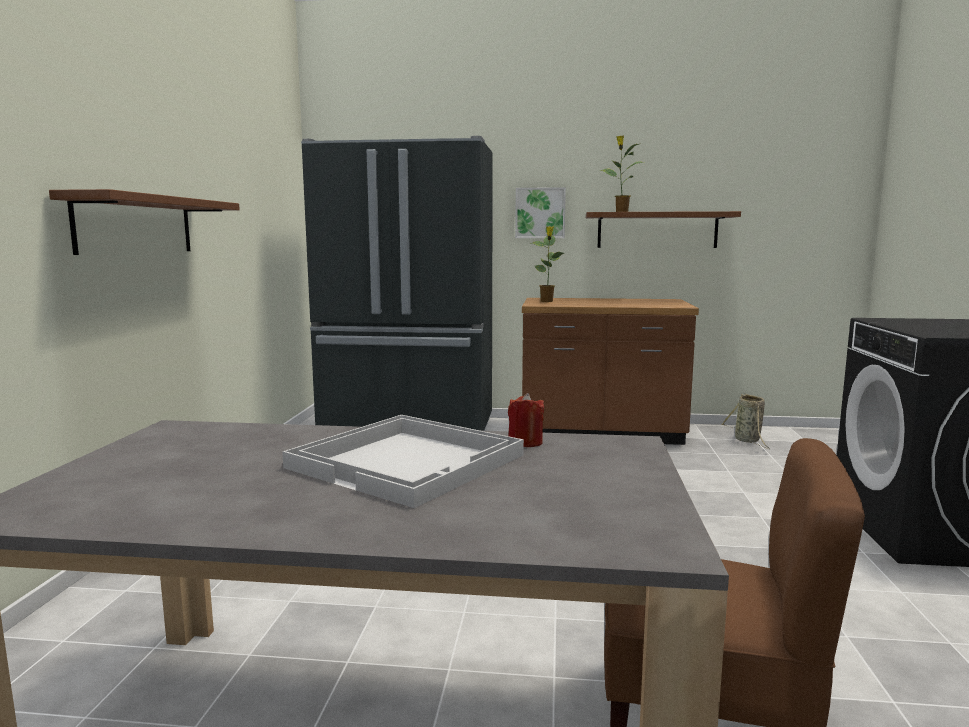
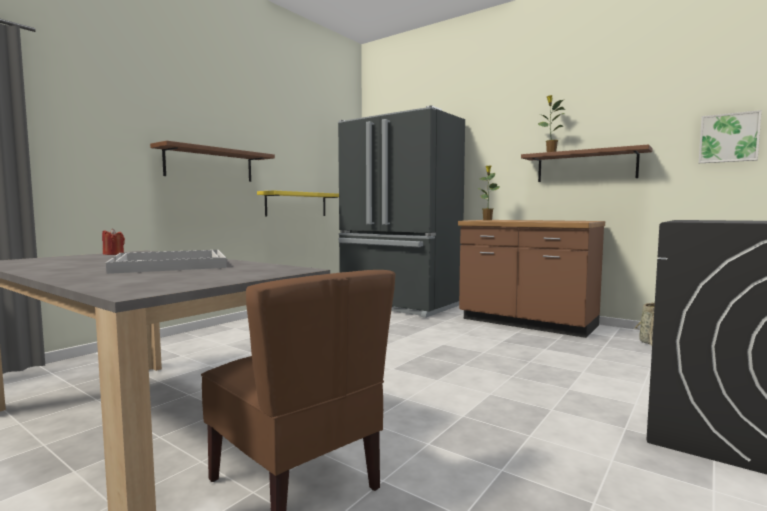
camera: 30 degrees right, 5 degrees down
red candle [508,393,544,447] -> red candle moved to [102,228,125,255]
picture [515,187,566,238] -> picture moved to [699,110,762,163]
none -> yellow shelf [257,190,339,217]

